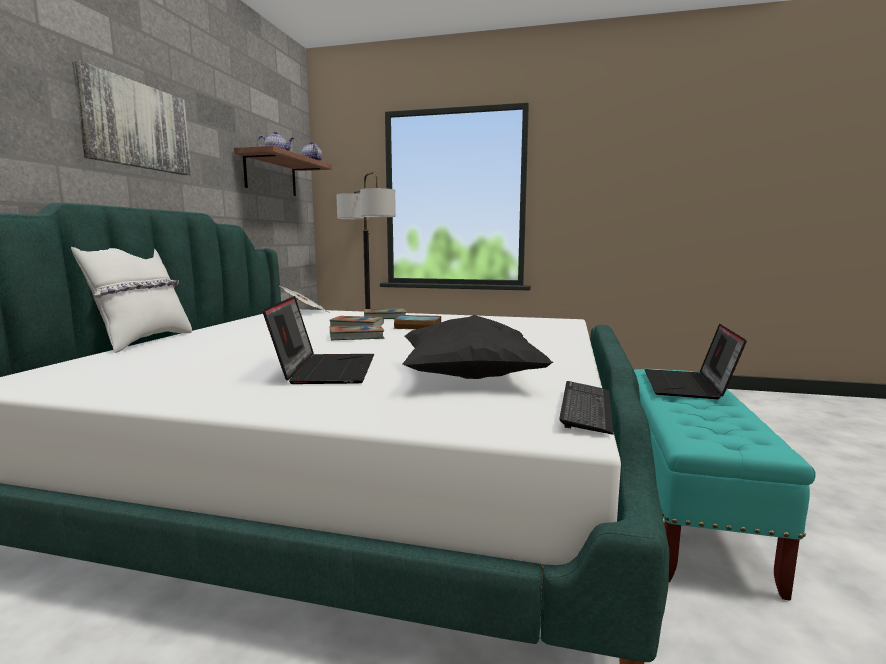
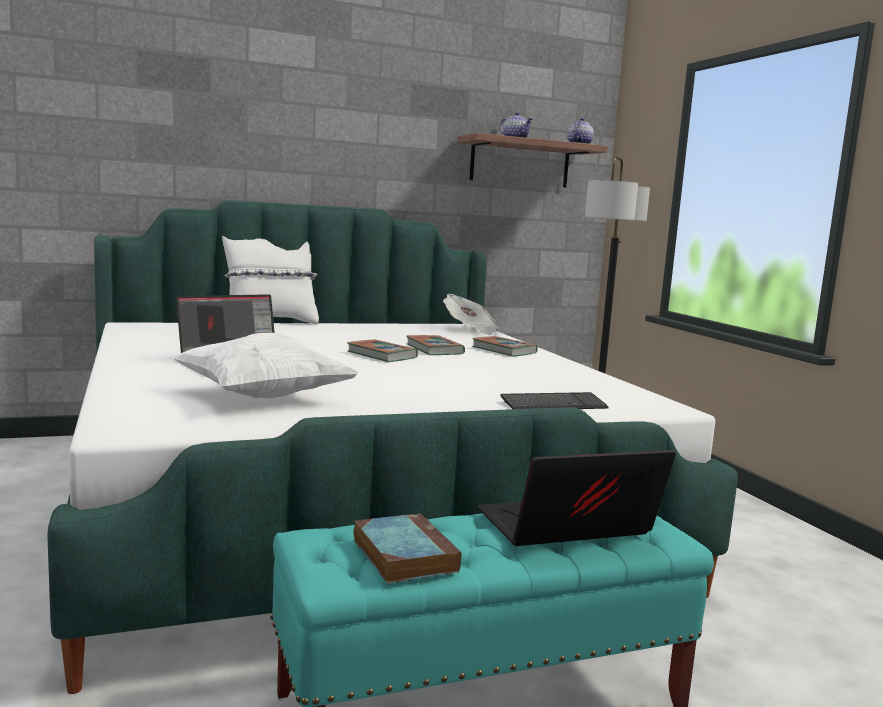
camera: 55 degrees right, 0 degrees up
picture [72,60,191,175] -> none
book [393,315,441,329] -> book moved to [353,513,461,583]
black pillow [402,315,553,379] -> white pillow [172,333,359,399]
keyboard [559,381,614,435] -> keyboard moved to [500,392,609,409]

